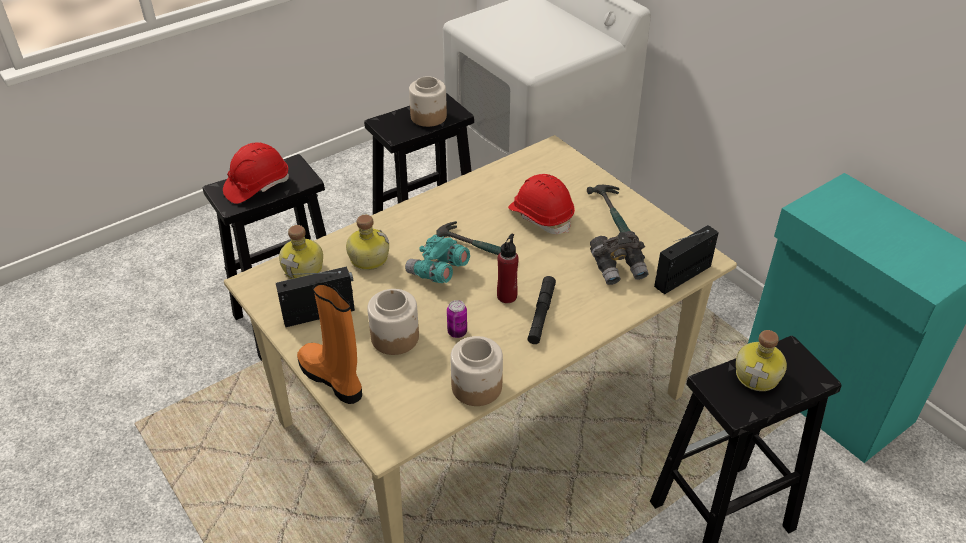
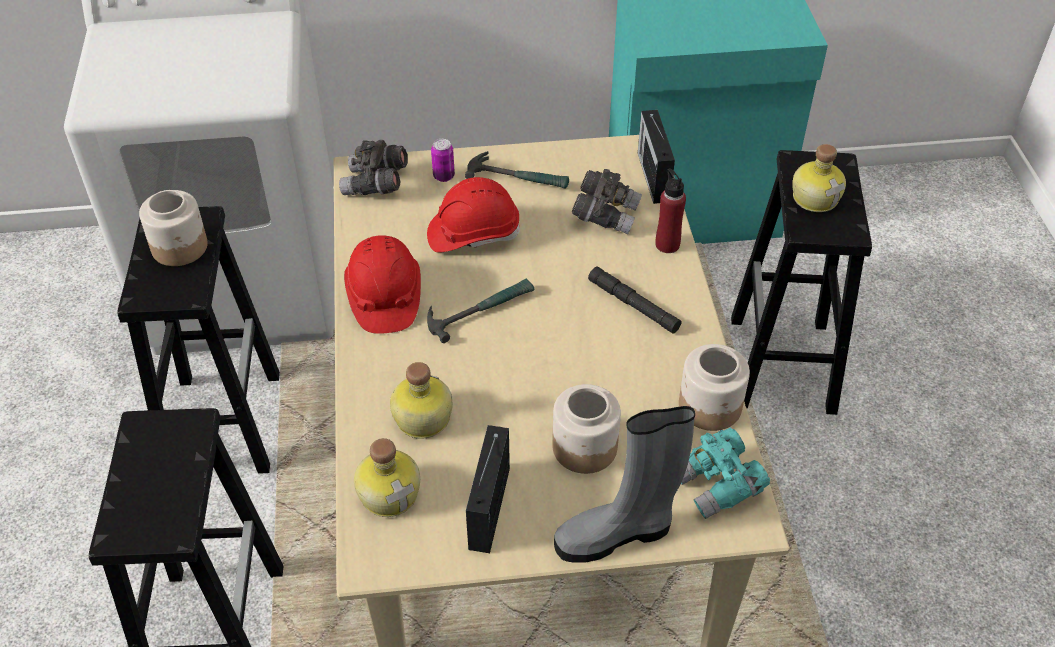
camera: 60 degrees left, 5 degrees up
red hard hat [223,142,289,204] -> red hard hat moved to [344,235,421,334]
orange boot [297,282,362,404] -> grey boot [554,406,695,562]
turquoise binoculars [405,234,470,283] -> turquoise binoculars moved to [681,428,770,519]
can [447,300,467,338] -> can moved to [431,139,455,182]
red bottle [497,234,519,303] -> red bottle moved to [656,168,686,253]
none -> grey binoculars [339,140,408,195]

